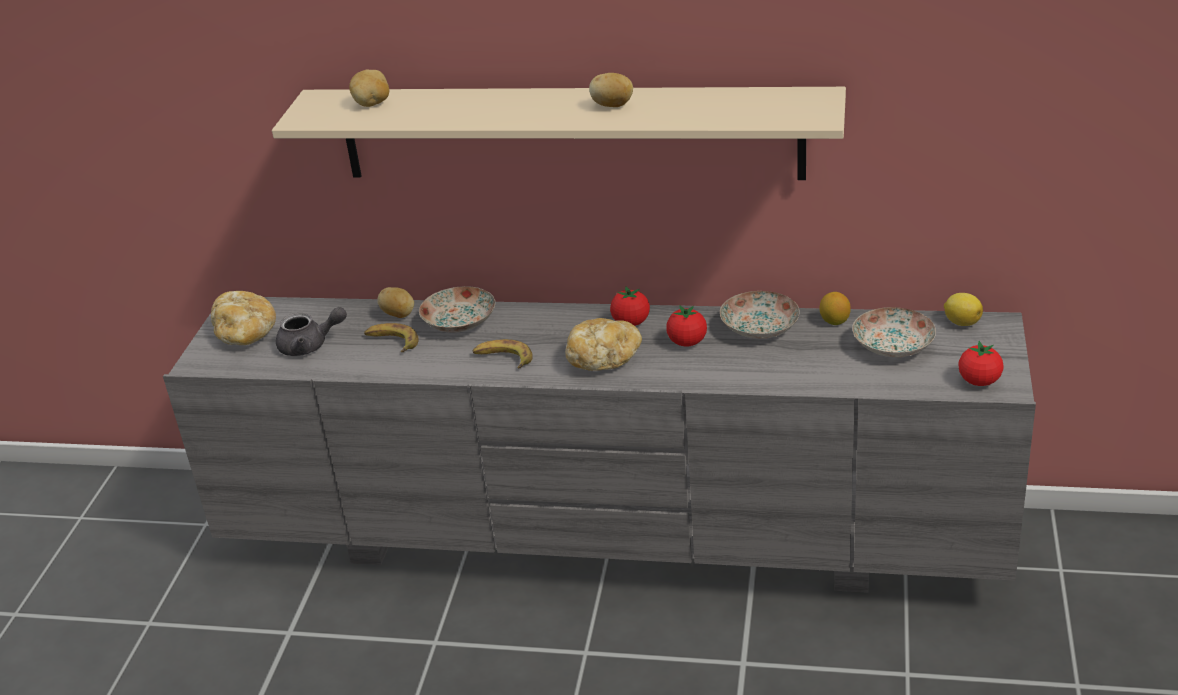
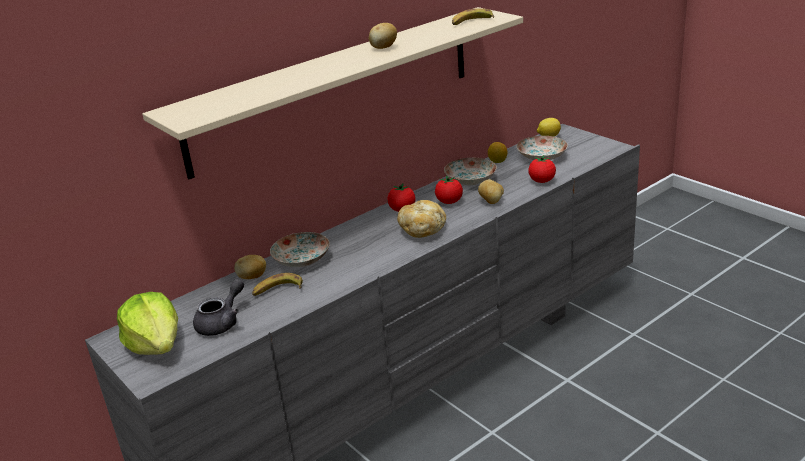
camera: 50 degrees left, 5 degrees down
bread [211,291,276,345] -> lettuce [117,292,178,355]
potato [349,69,389,107] -> potato moved to [478,179,504,204]
banana [473,339,533,368] -> banana moved to [452,8,494,25]
tomato [958,341,1003,386] -> tomato moved to [528,155,556,183]

